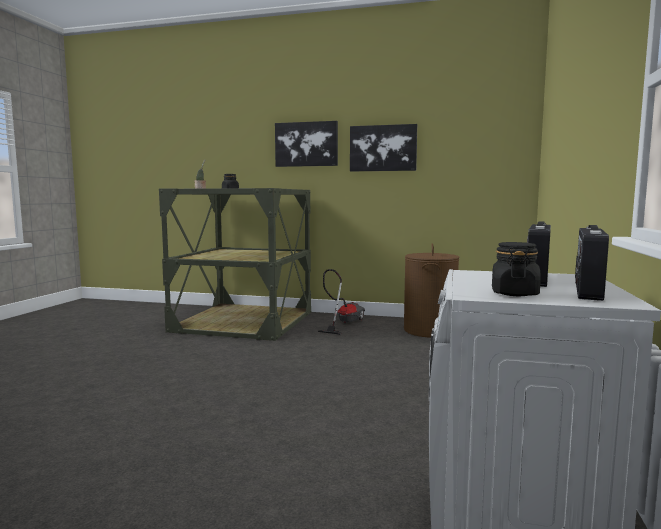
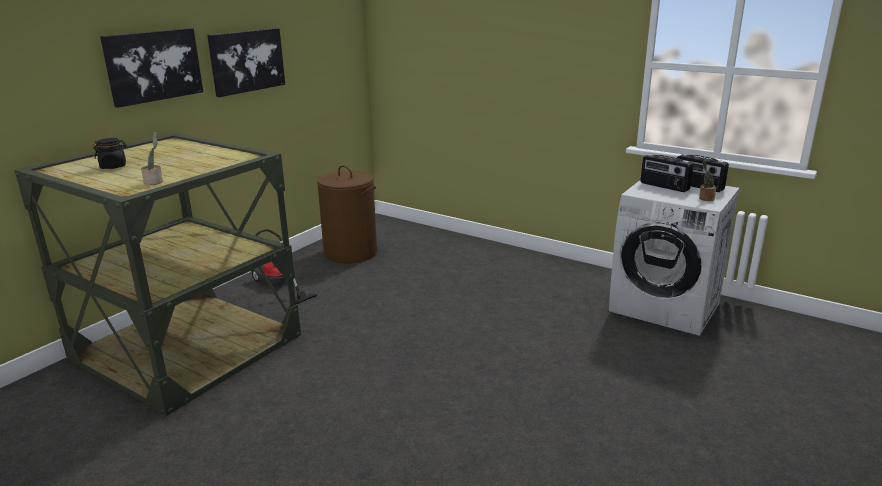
camera: 70 degrees left, 15 degrees up
black jar [492,242,541,296] -> potted plant [699,158,716,201]

